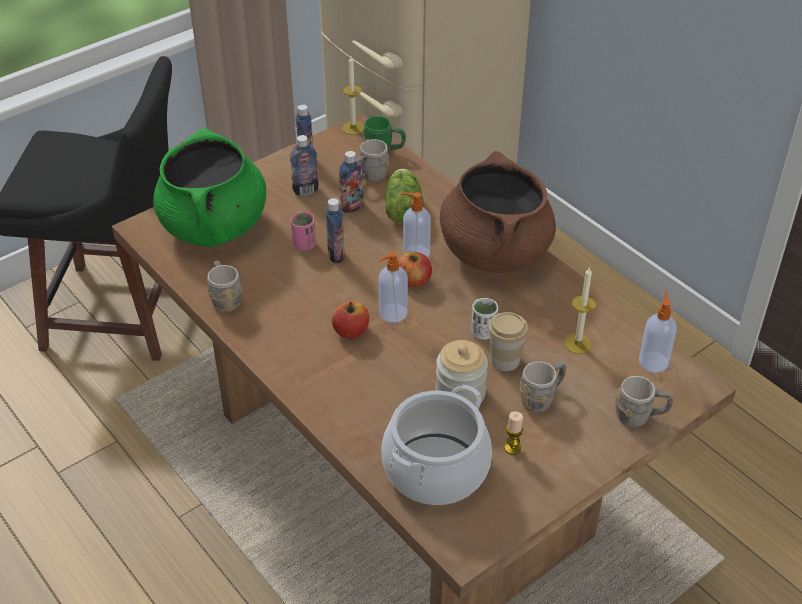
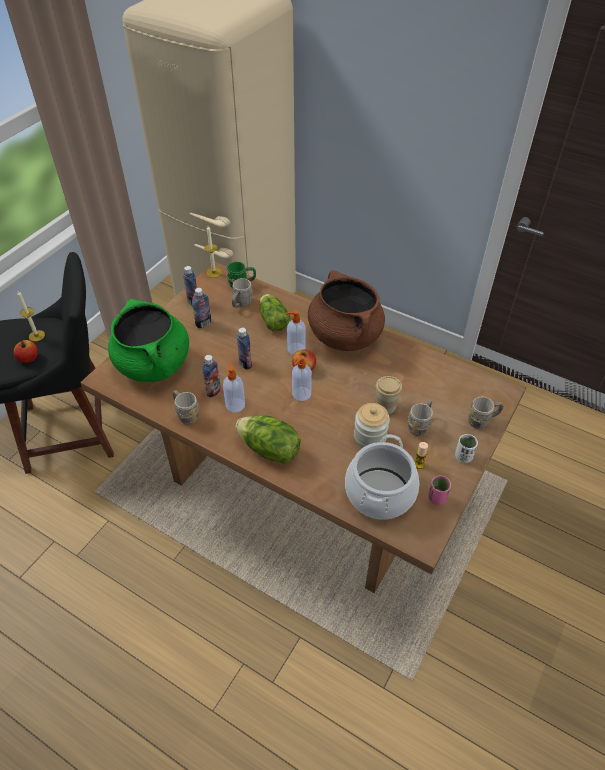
camera: 20 degrees left, 5 degrees up
pink cup [291,212,316,251] -> pink cup moved to [428,476,451,505]
apple [332,301,369,339] -> apple moved to [14,340,38,363]
bottle [339,151,363,213] -> bottle moved to [202,355,221,397]
white cup [471,298,498,339] -> white cup moved to [455,434,478,463]
candle [564,267,596,354] -> candle moved to [18,291,45,342]
soap dispenser [639,290,677,372] -> soap dispenser moved to [223,360,245,413]
none -> lettuce [235,415,300,463]

